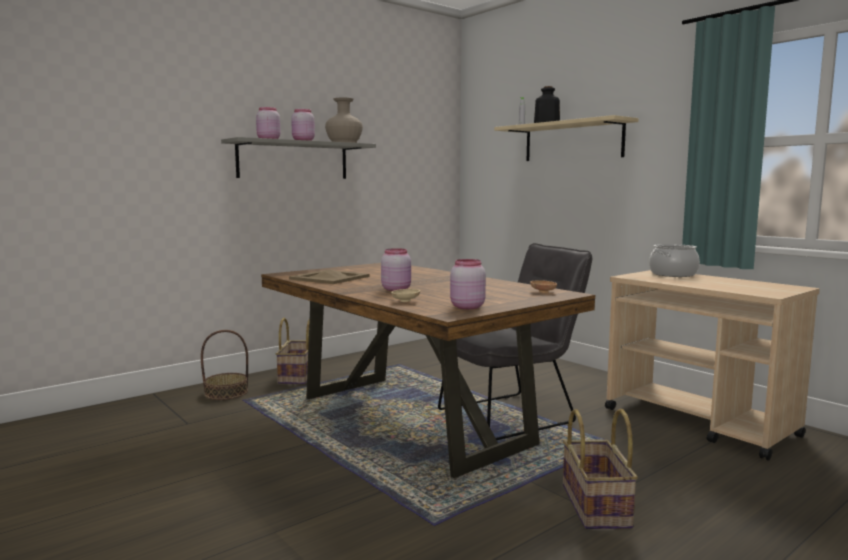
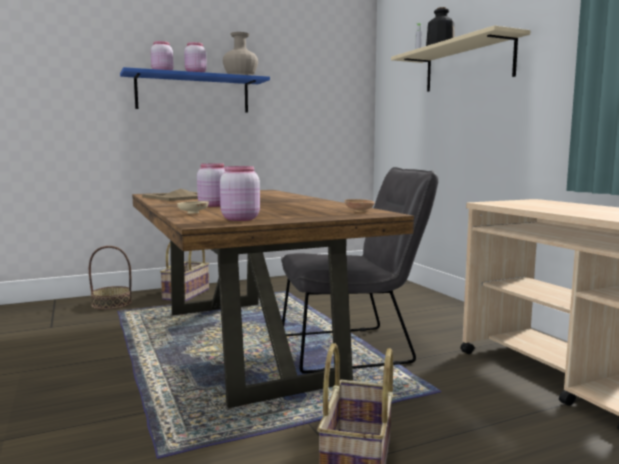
camera: 15 degrees right, 0 degrees up
grey shelf [221,137,376,179] -> blue shelf [120,67,270,113]
cooking pot [649,244,700,277] -> none

